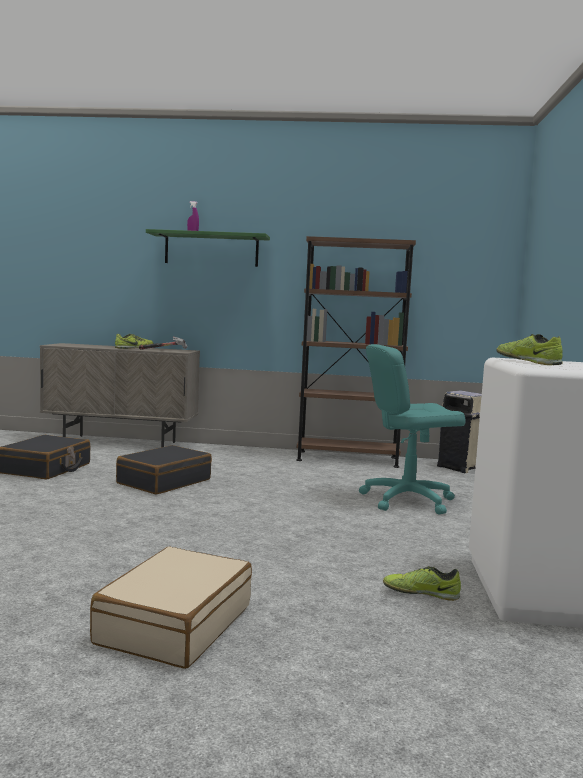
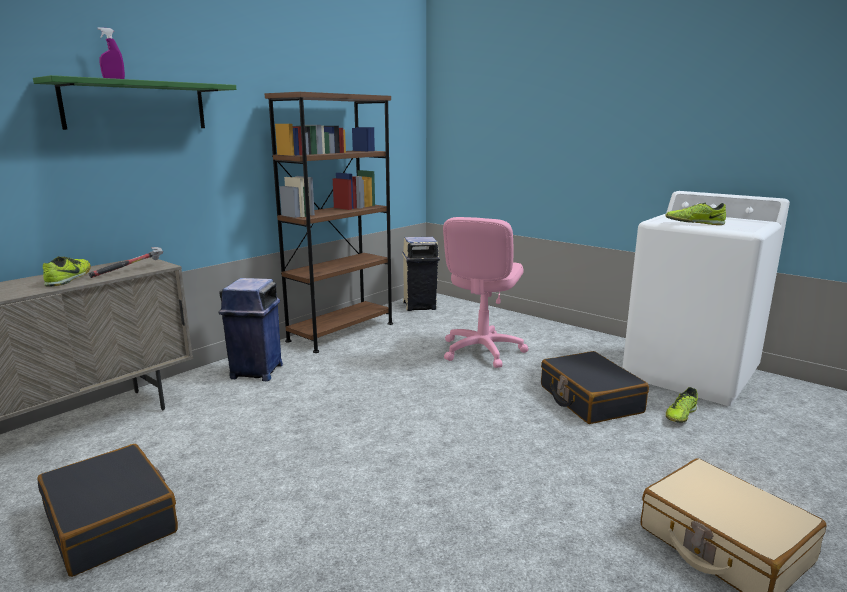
camera: 55 degrees left, 10 degrees up
black suitcase [116,445,212,495] -> black suitcase moved to [541,351,649,424]
turquoise office chair [359,344,466,515] -> pink office chair [443,217,529,368]
none -> blue trash can [219,278,283,381]

